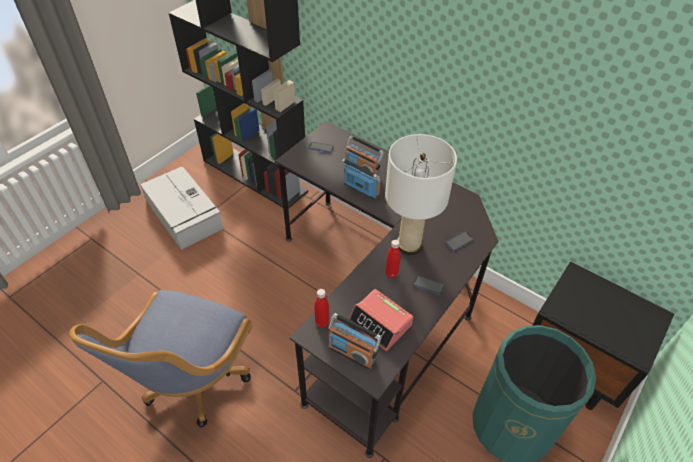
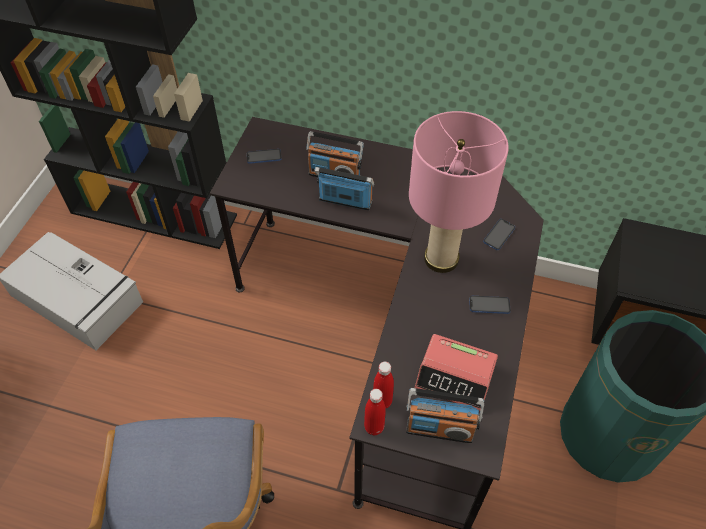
camera: 20 degrees left, 5 degrees up
white table lamp [385,134,457,255] -> pink table lamp [409,111,509,273]
red bottle [385,240,400,278] -> red bottle moved to [364,389,386,436]

